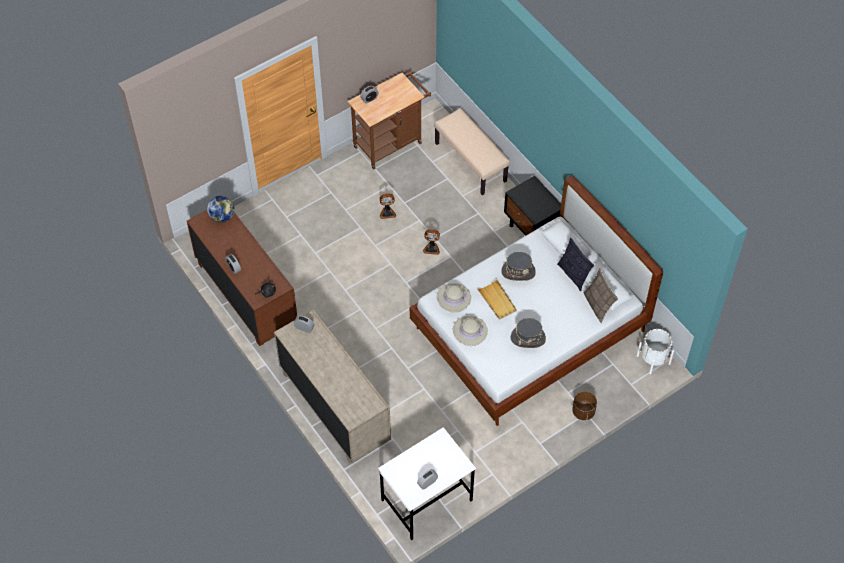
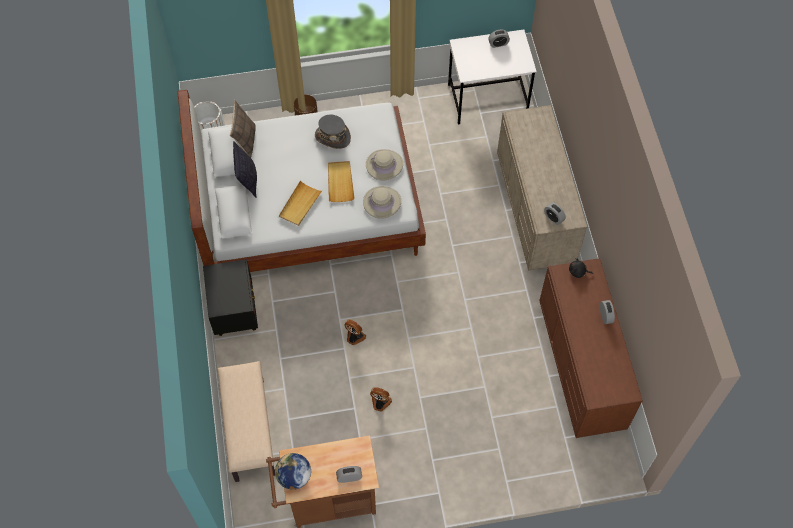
camera: 155 degrees left, 5 degrees up
globe [207,196,235,223] -> globe moved to [275,453,311,490]
grey hat [501,252,536,281] -> beige tray [279,180,323,226]

